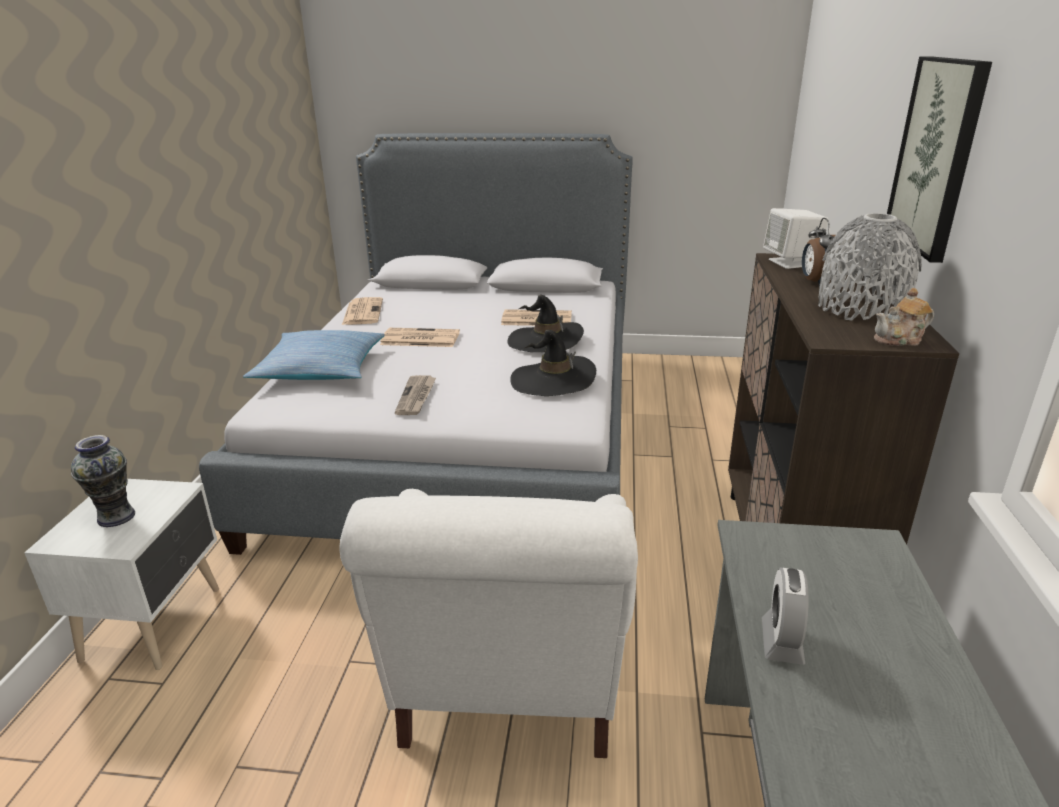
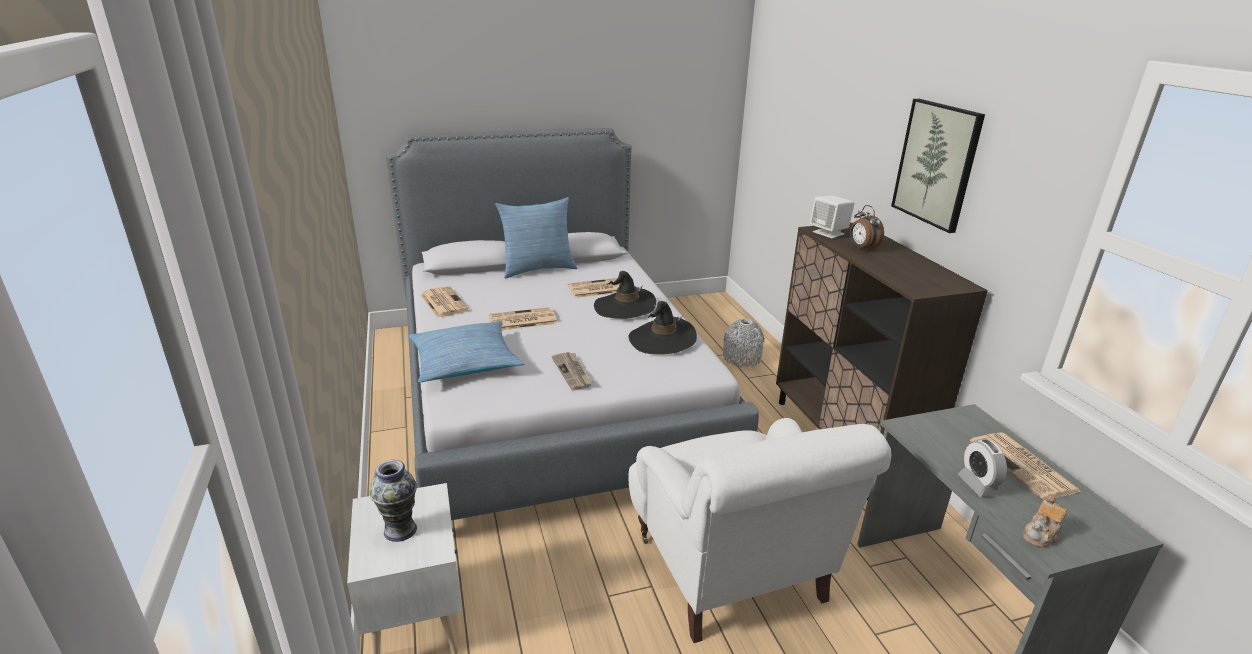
camera: 25 degrees left, 0 degrees up
grey vase [818,213,922,321] -> grey vase moved to [723,319,764,368]
teapot [874,288,934,346] -> teapot moved to [1023,496,1067,547]
none -> pillow [495,197,578,278]
none -> newspaper [970,432,1081,500]

